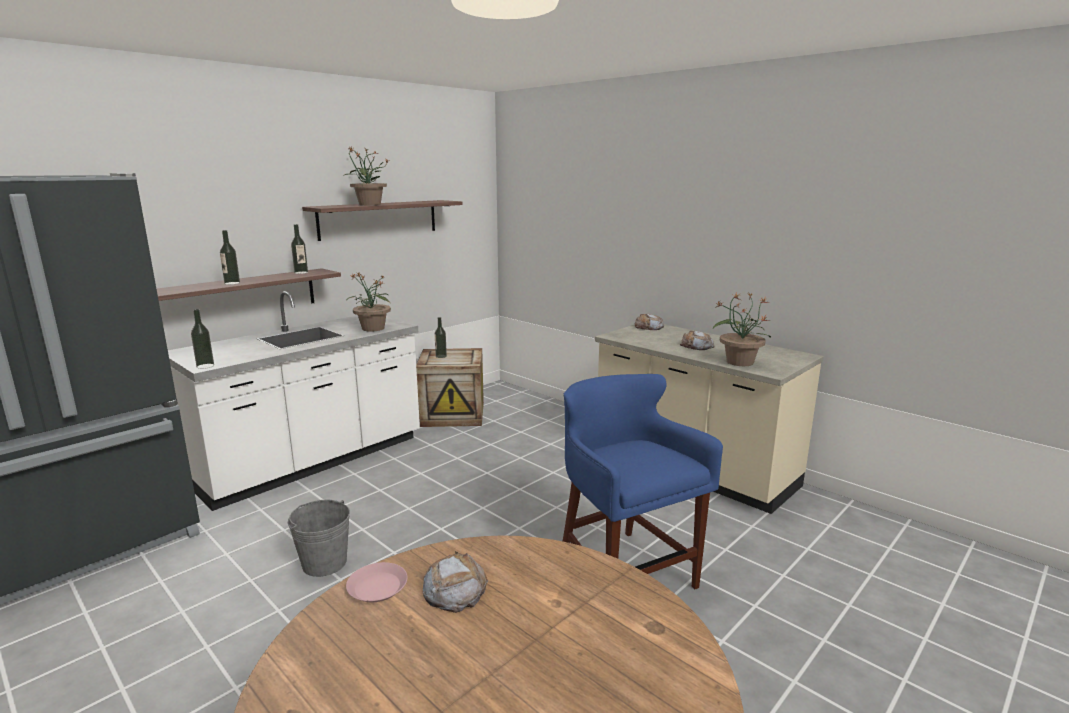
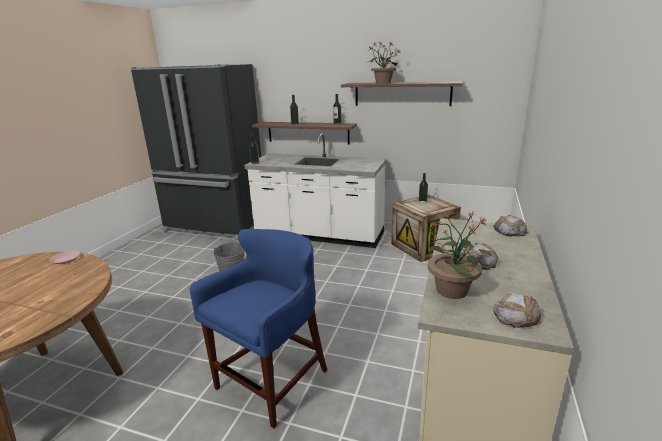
camera: 65 degrees right, 5 degrees up
potted plant [346,272,391,332] -> none
bread [423,551,488,613] -> bread moved to [493,293,541,328]

